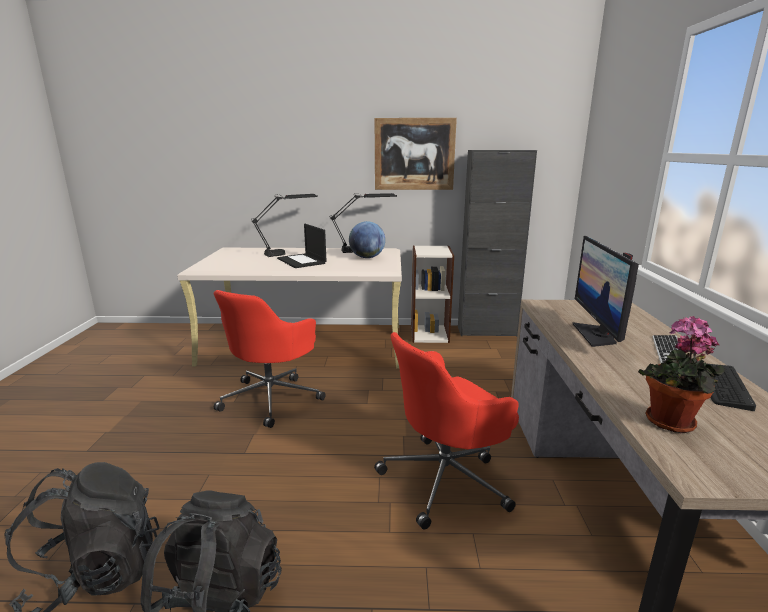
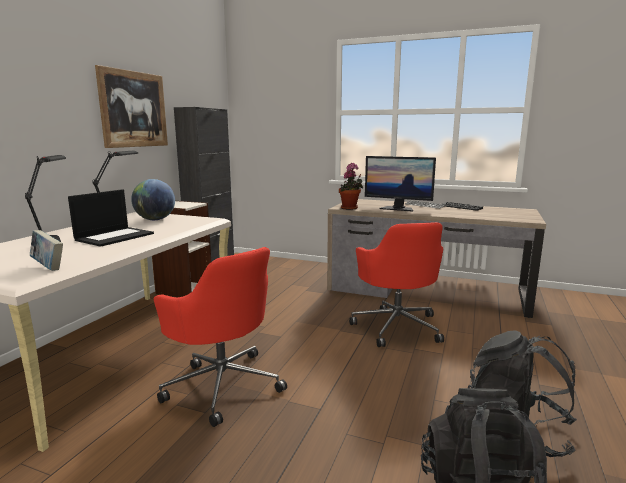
camera: 70 degrees left, 5 degrees down
laptop [277,224,327,268] -> laptop turned 45 degrees counterclockwise [68,189,154,247]
potted plant [638,316,725,433] -> potted plant moved to [339,163,363,210]
none -> book [30,230,63,271]

